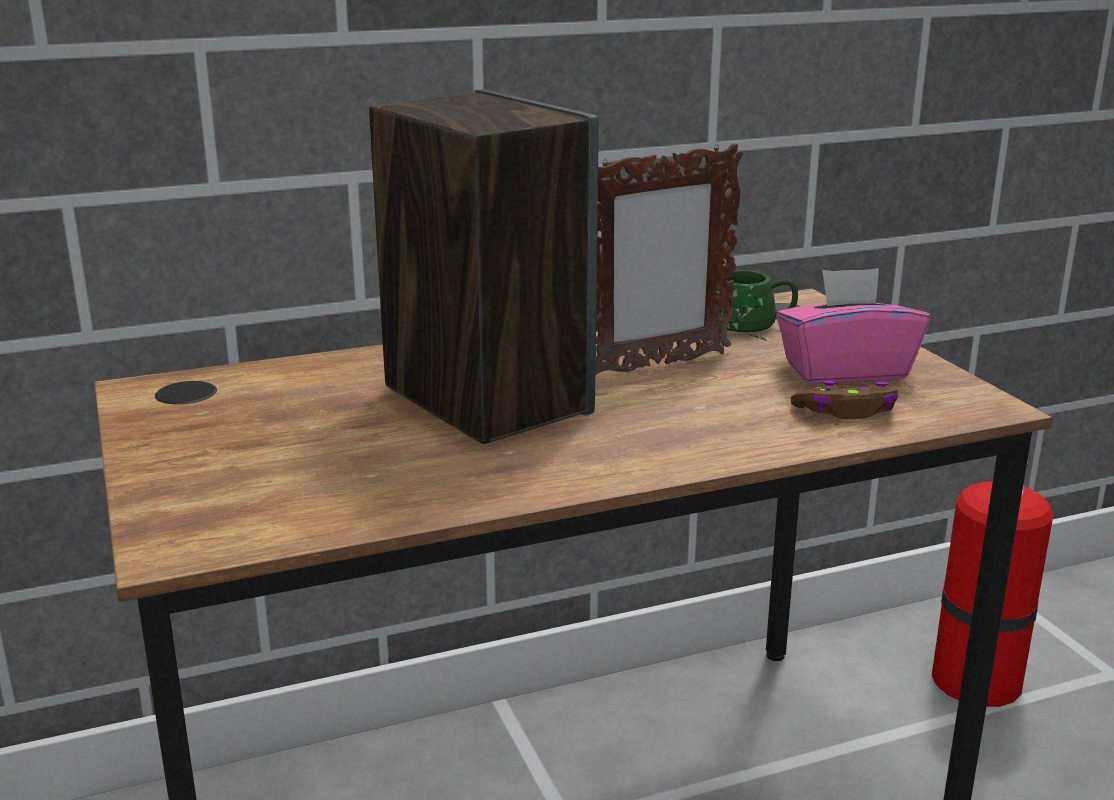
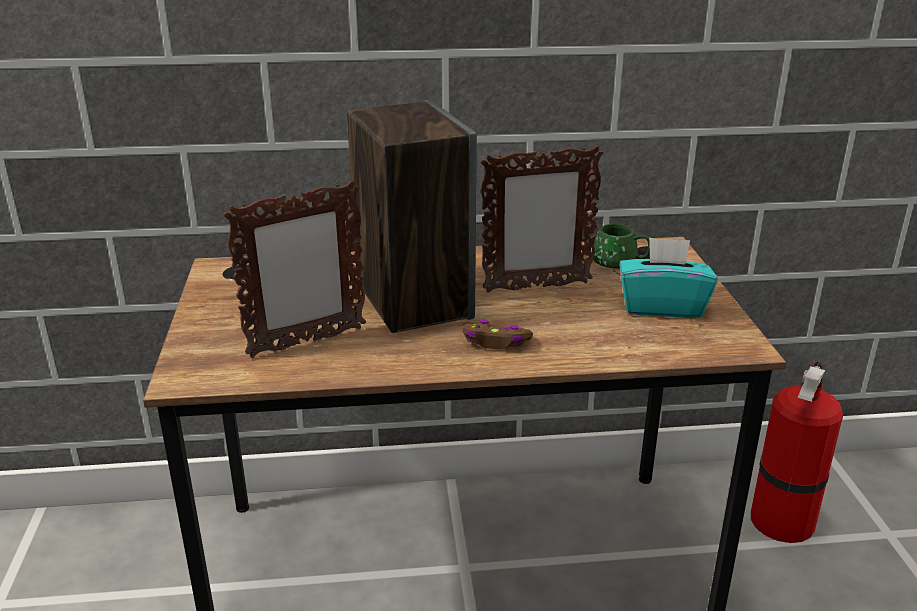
camera: 15 degrees right, 5 degrees up
pink tissue box [776,268,930,384] -> turquoise tissue box [619,237,718,318]
brown game controller [791,381,898,419] -> brown game controller moved to [462,320,533,349]
none -> picture frame [223,180,366,358]

